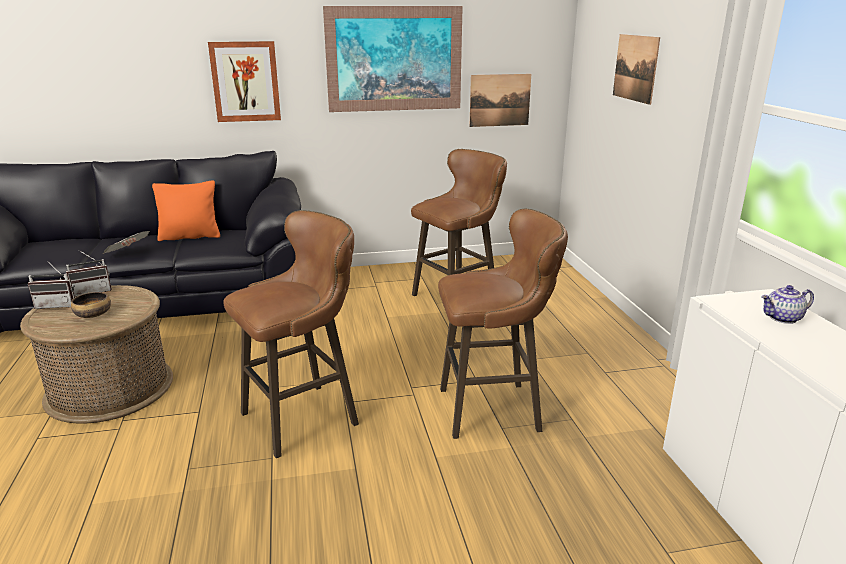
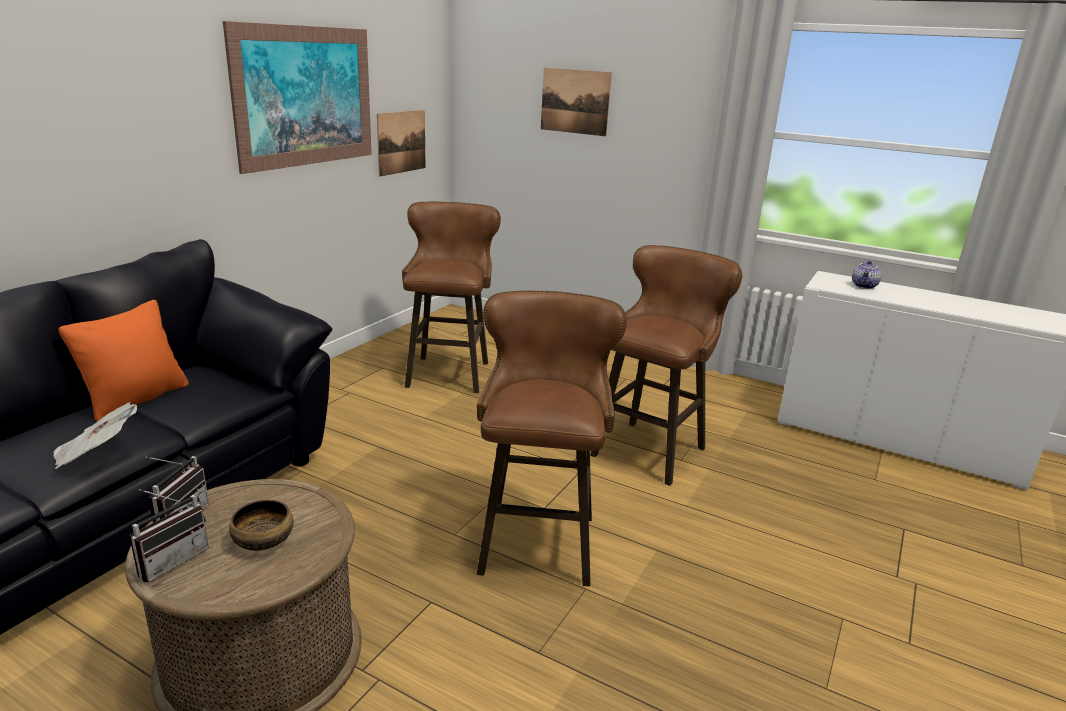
camera: 50 degrees left, 0 degrees up
picture [208,41,281,122] -> none

